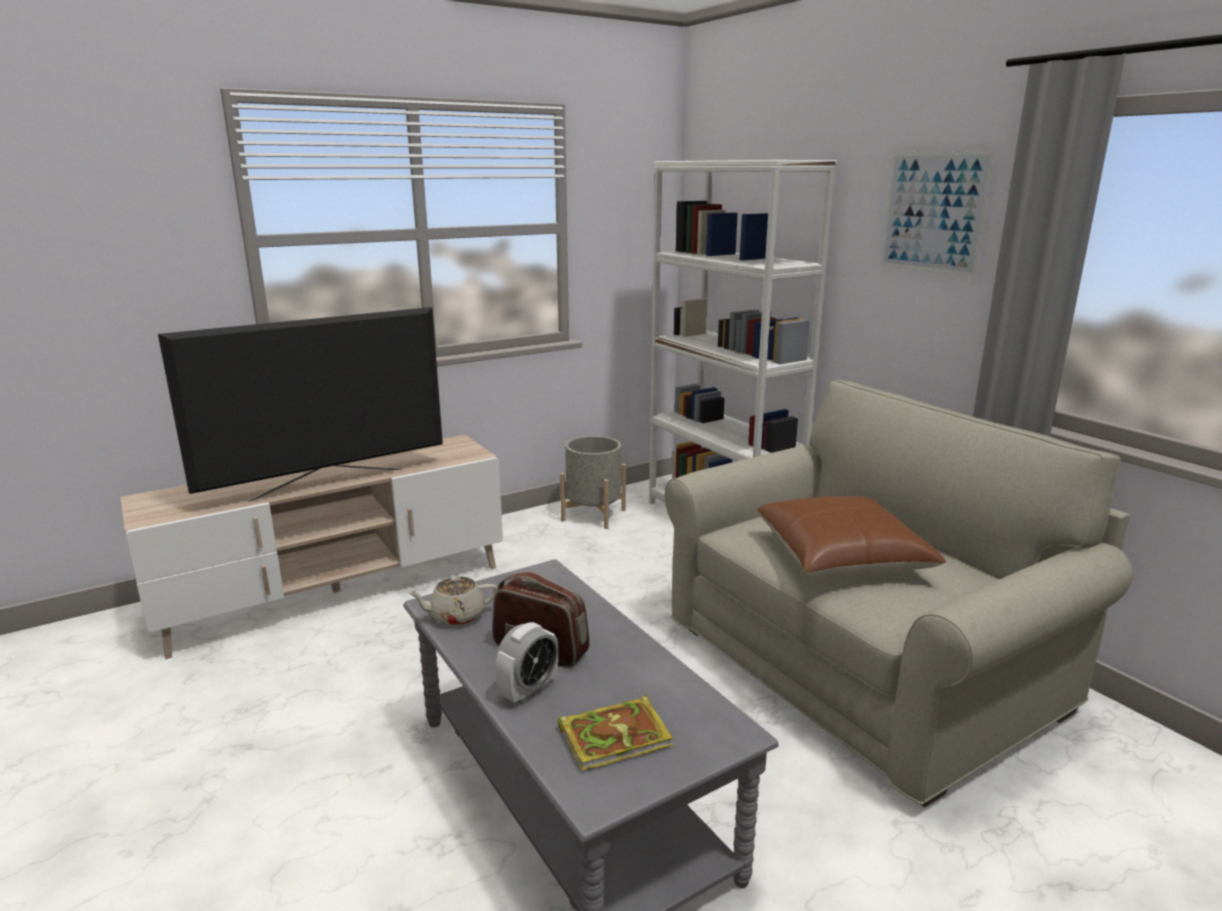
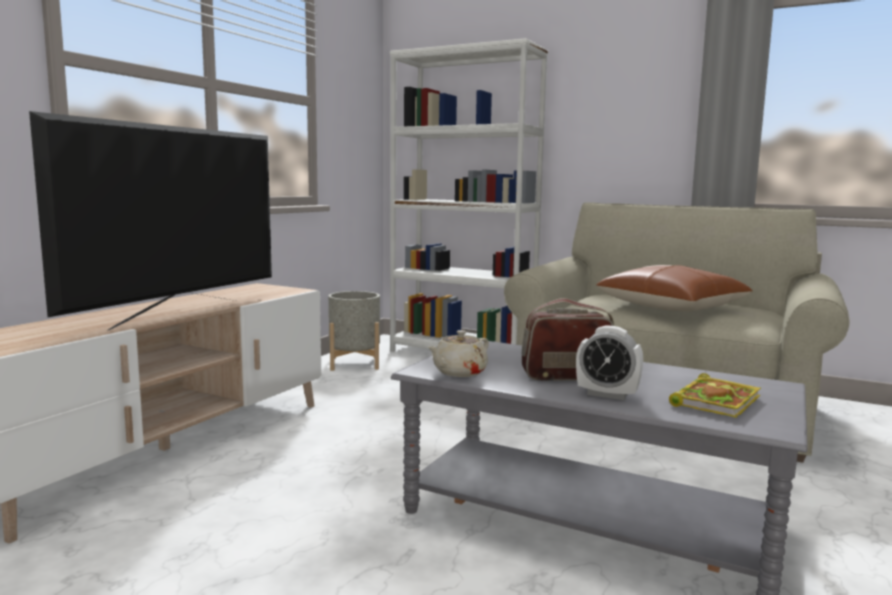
camera: 30 degrees left, 10 degrees down
alarm clock [495,622,558,705] -> alarm clock turned 105 degrees clockwise [576,325,643,400]
picture [880,150,996,277] -> none

